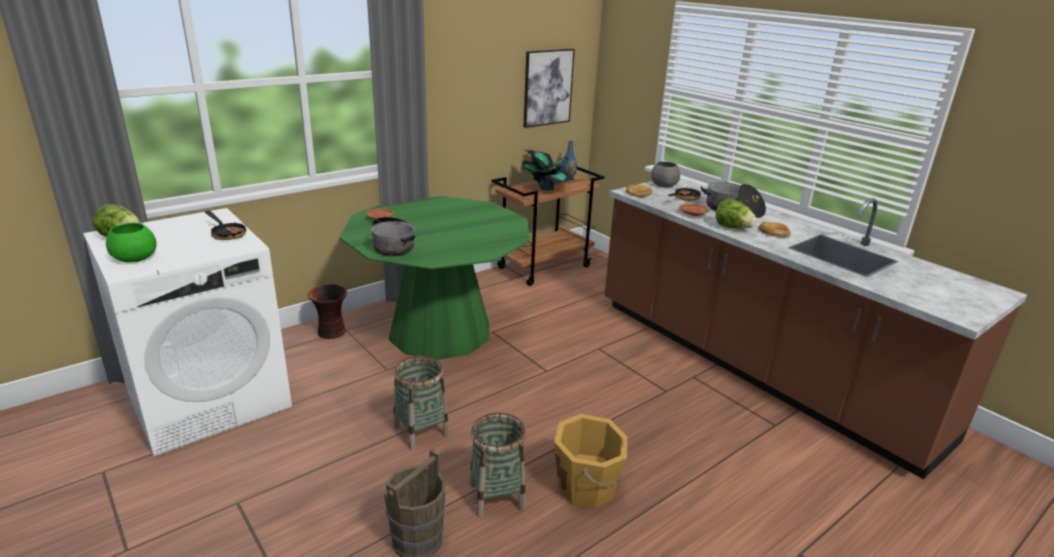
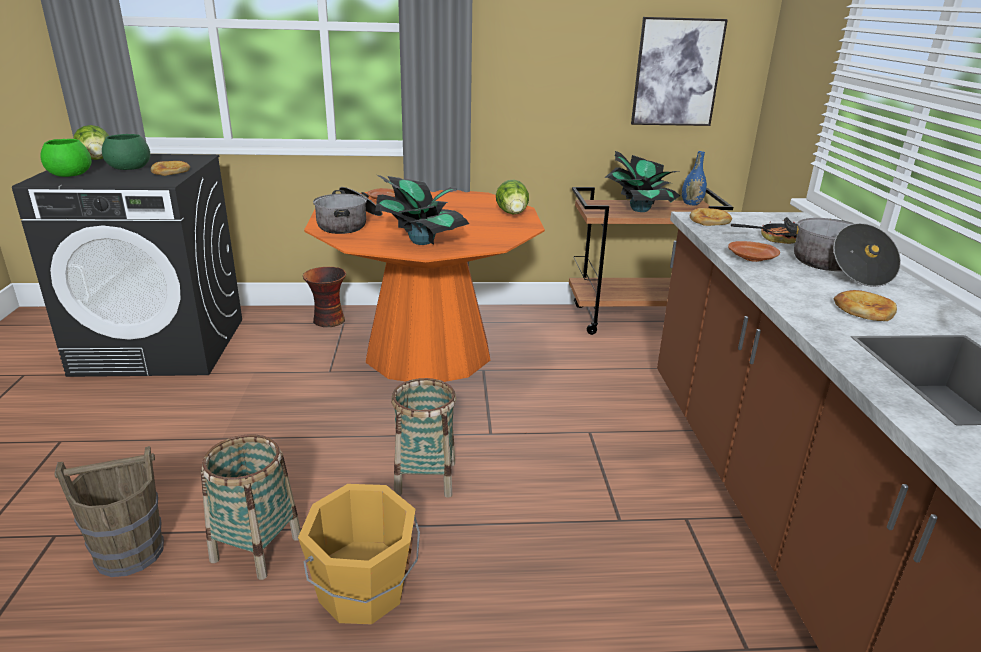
camera: 35 degrees right, 0 degrees up
white washing machine [83,208,292,456] -> black washing machine [12,154,242,377]
frying pan [205,210,246,240] -> bread [151,161,190,176]
green dining table [340,196,530,360] -> orange dining table [304,190,545,382]
basket [393,356,449,450] -> basket moved to [391,378,456,498]
grey bowl [651,161,680,187] -> none
lettuce [715,198,757,229] -> lettuce moved to [496,179,529,214]
none -> green bowl [102,134,150,170]
none -> potted plant [375,175,469,245]

